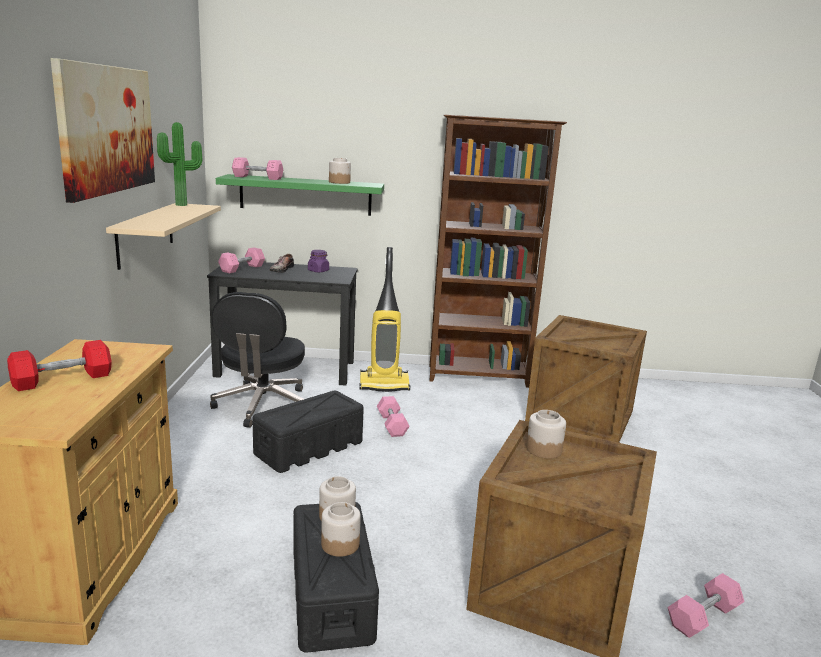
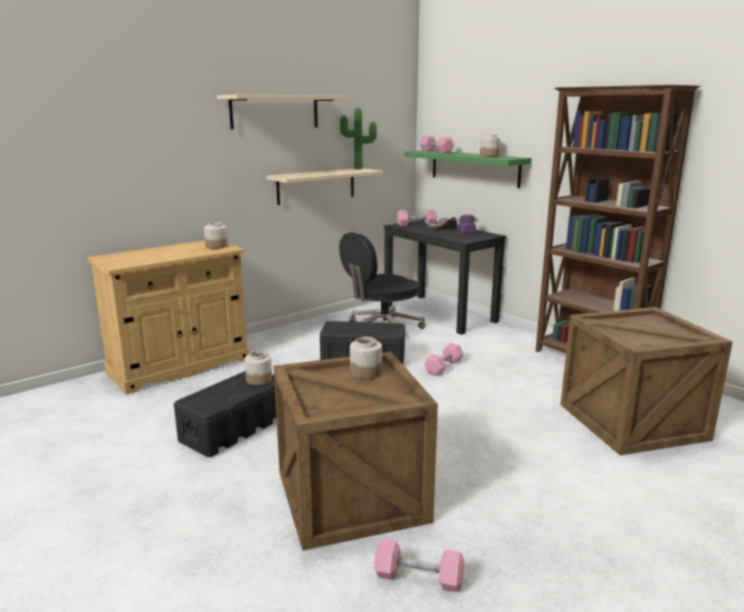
camera: 50 degrees right, 0 degrees up
red dumbbell [7,340,112,391] -> none
picture [50,58,155,203] -> beige shelf [217,95,348,130]
jar [321,502,361,557] -> jar moved to [204,222,228,249]
vacuum cleaner [359,247,410,392] -> none

